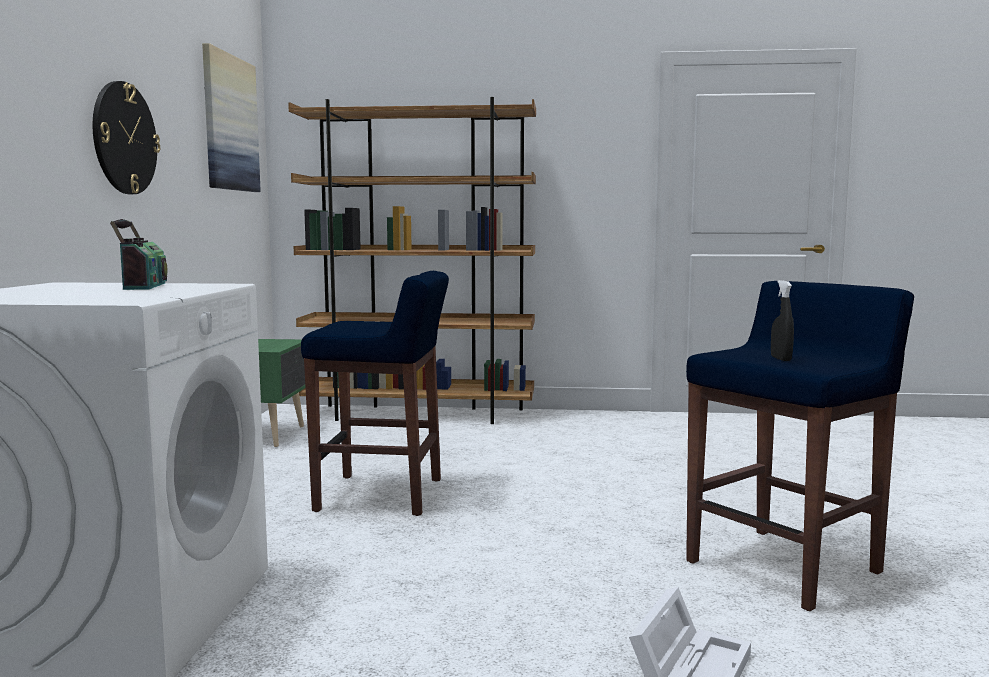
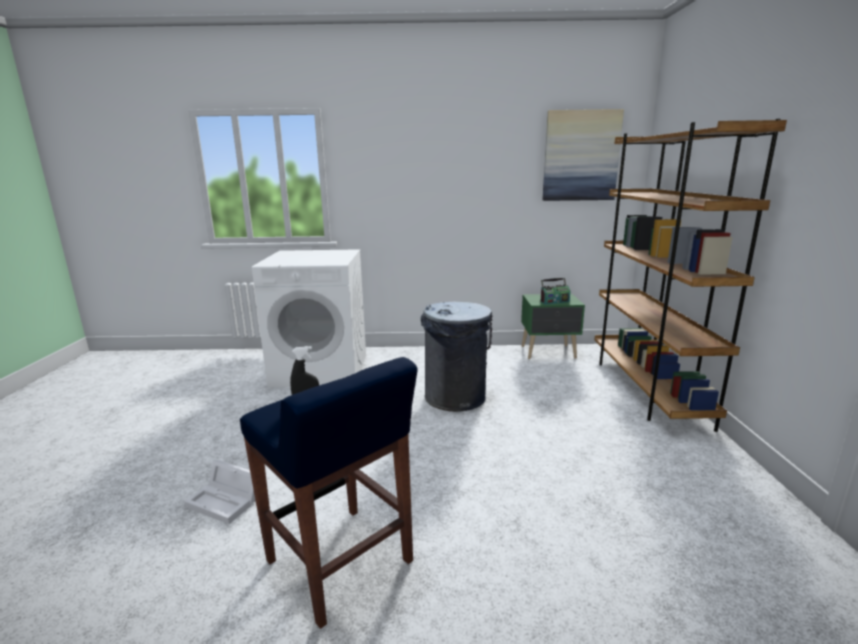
camera: 85 degrees right, 10 degrees up
wall clock [93,81,160,194] -> none
radio [110,219,168,290] -> radio moved to [541,278,570,305]
blue stool [301,271,449,516] -> grey trash can [421,302,493,412]

